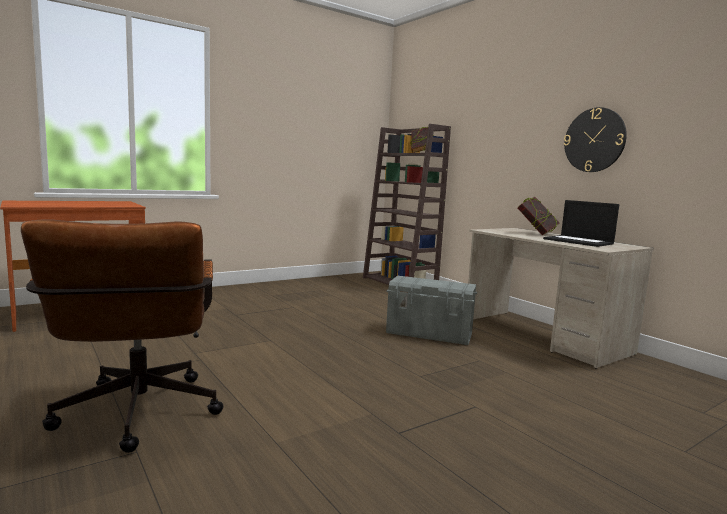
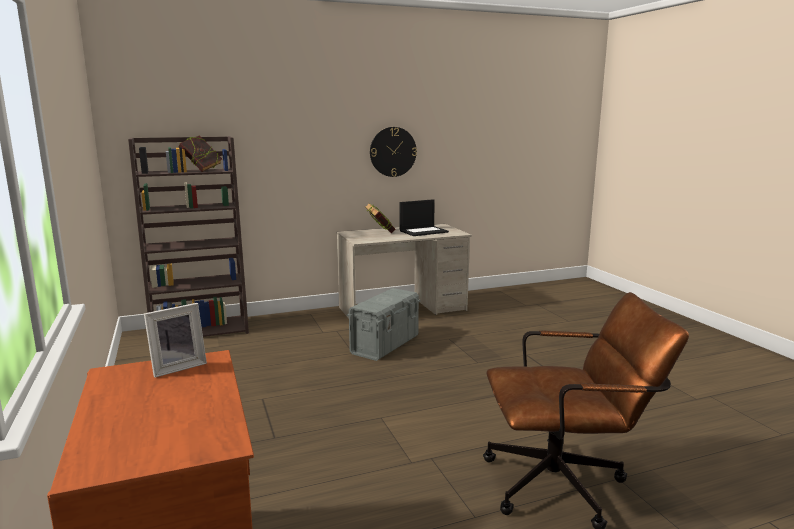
camera: 75 degrees left, 5 degrees up
none -> picture frame [144,303,207,377]

